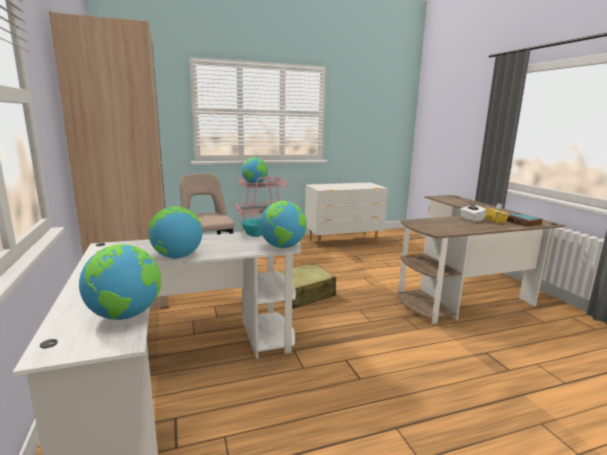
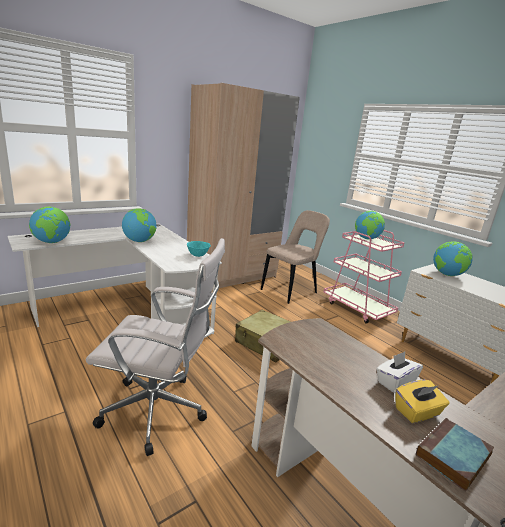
camera: 70 degrees right, 5 degrees up
globe [260,201,307,248] -> globe moved to [433,241,473,276]
none -> white office chair [86,238,225,456]

